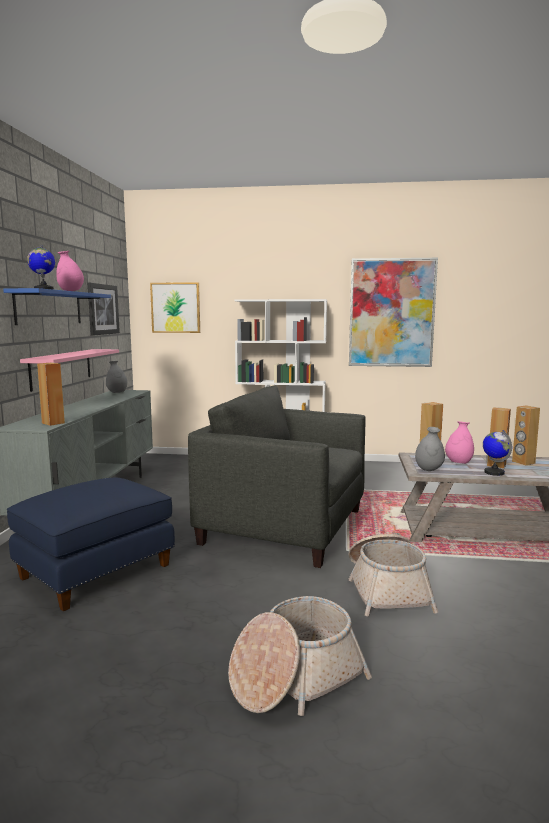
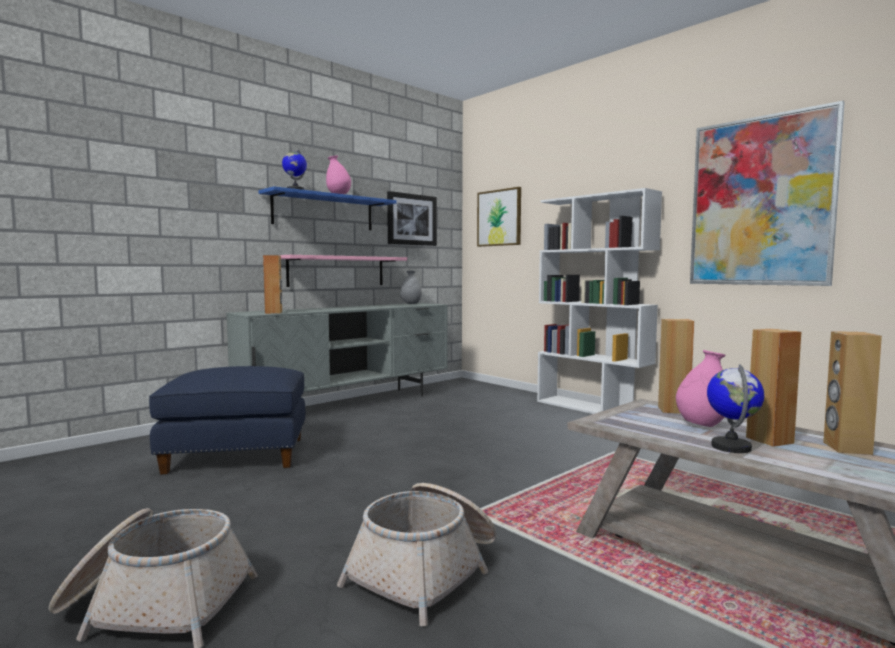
camera: 40 degrees right, 5 degrees down
grey armchair [188,385,365,568] -> none
grey vase [415,427,445,471] -> none

